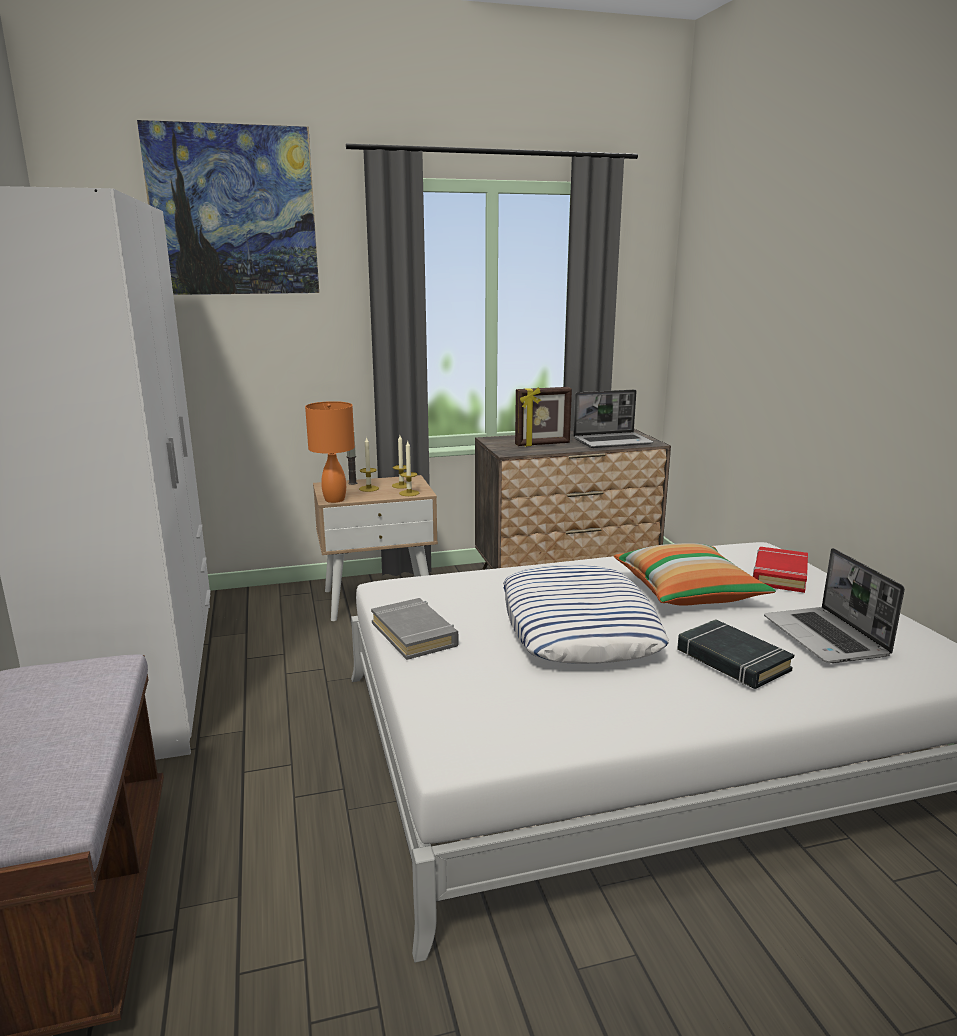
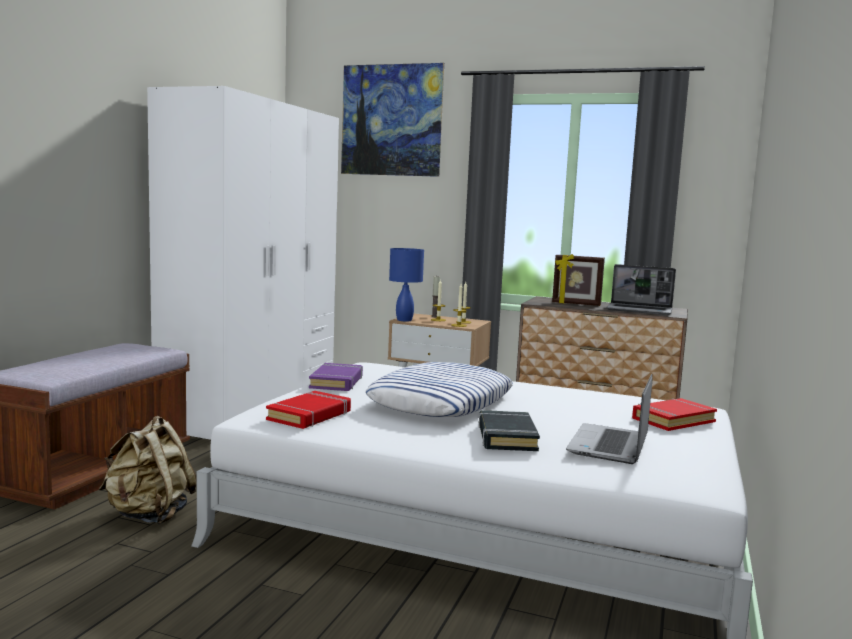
camera: 35 degrees right, 10 degrees down
orange table lamp [305,401,355,503] -> blue table lamp [389,248,424,321]
grey book [371,598,458,660] -> purple book [309,363,363,391]
pillow [614,543,776,606] -> none
none -> beige backpack [99,416,197,524]
none -> red book [266,391,351,429]

